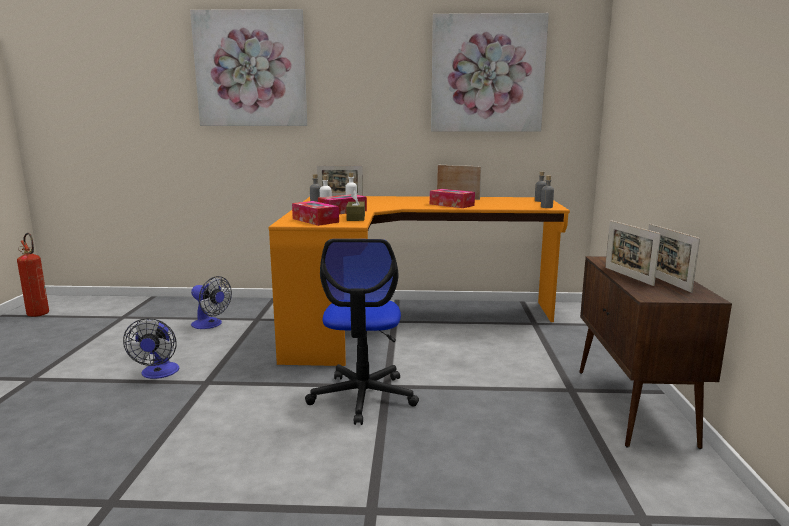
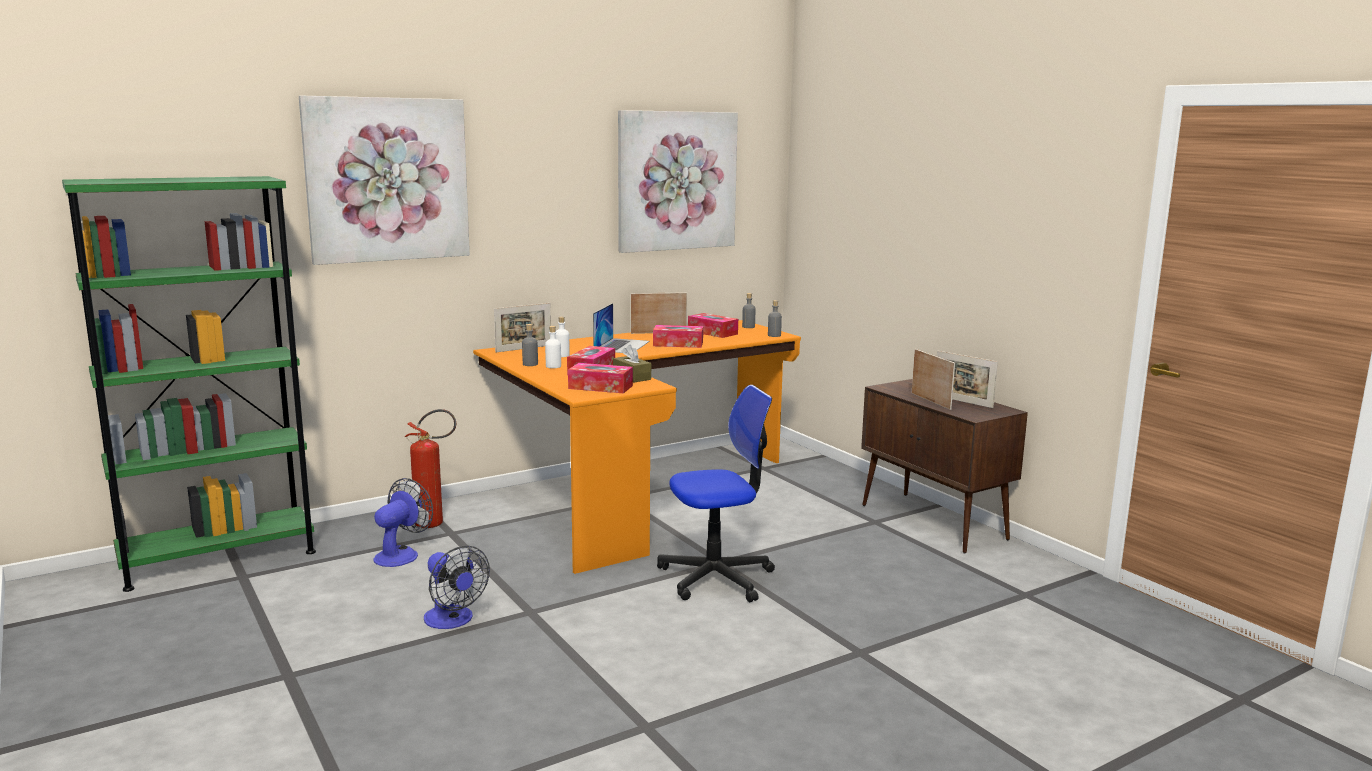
camera: 35 degrees left, 0 degrees up
fire extinguisher [17,233,49,317] -> fire extinguisher moved to [405,409,456,528]
fan [191,276,232,329] -> fan turned 60 degrees counterclockwise [373,478,433,567]
office chair [305,239,419,425] -> office chair turned 75 degrees counterclockwise [657,385,775,602]
picture frame [605,220,661,286] -> picture frame turned 150 degrees counterclockwise [912,349,955,410]
none -> green bookcase [62,176,316,592]
none -> laptop [593,303,650,353]
none -> tissue box [688,313,738,338]

